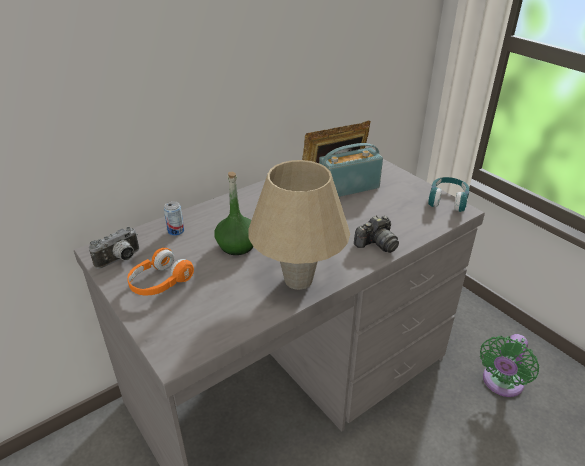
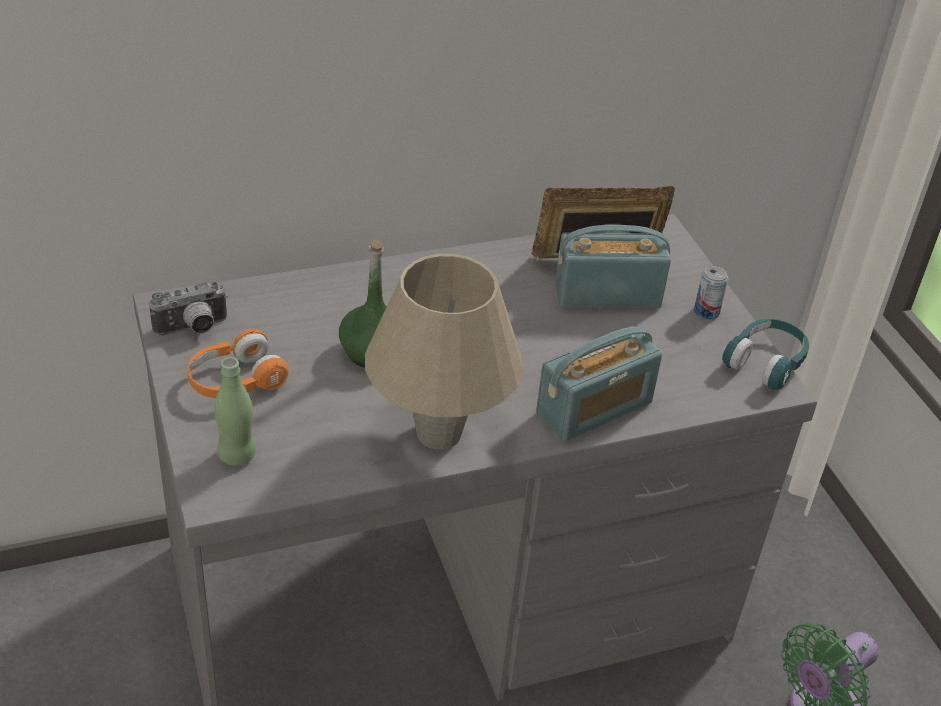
camera: 15 degrees right, 5 degrees up
can [164,201,184,236] -> can moved to [694,266,728,319]
camera [354,215,399,253] -> radio [536,326,662,441]
none -> green bottle [214,357,256,466]

